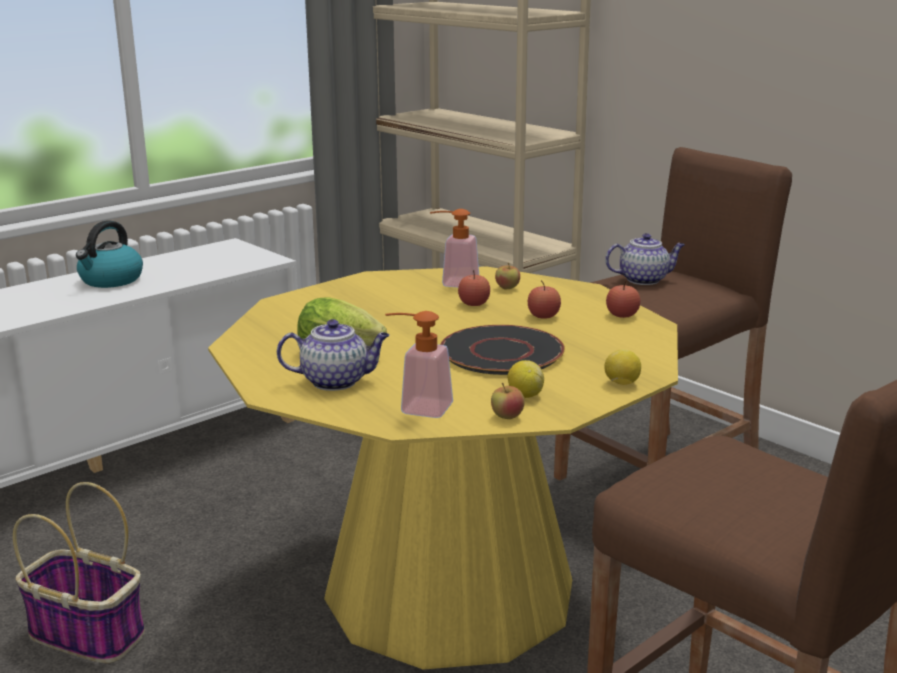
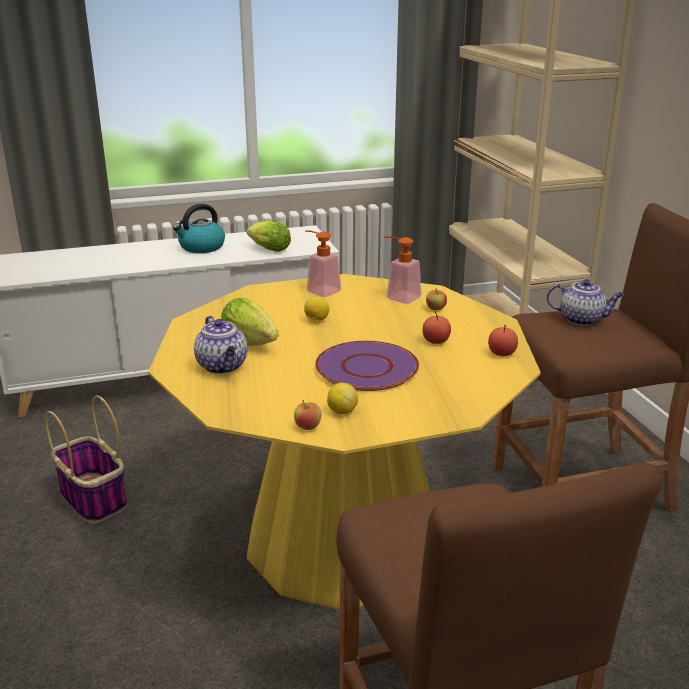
camera: 25 degrees right, 5 degrees up
teapot [277,319,390,391] -> teapot turned 45 degrees clockwise [194,316,248,374]
soap dispenser [385,311,453,418] -> soap dispenser moved to [305,230,341,297]
black plate [440,325,565,375] -> purple plate [315,341,419,391]
apple [458,270,490,306] -> none
lemon [604,349,641,385] -> lemon moved to [304,297,329,321]
none -> lettuce [246,220,291,252]

